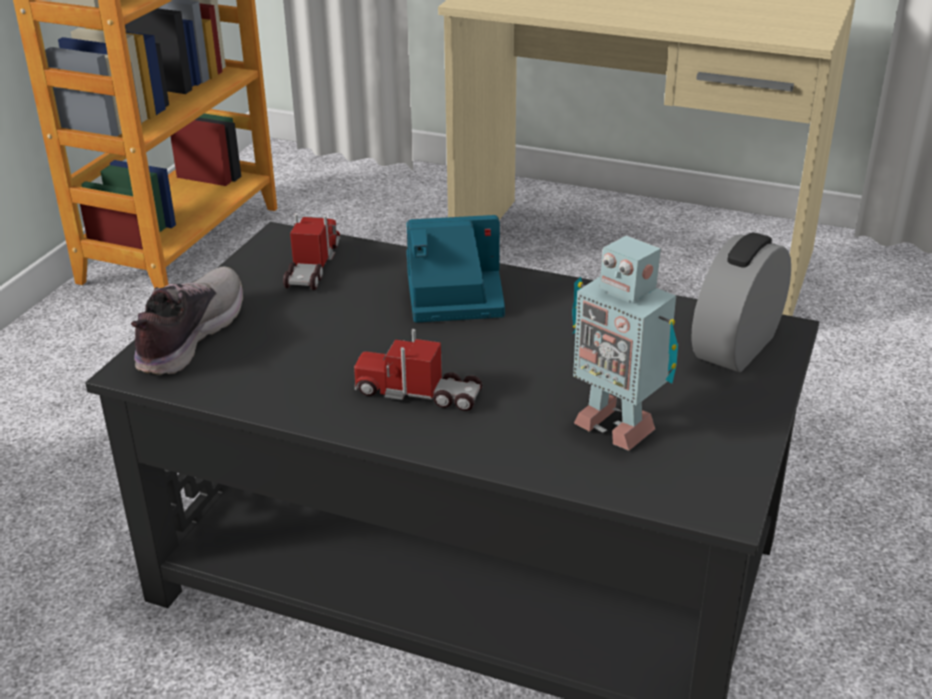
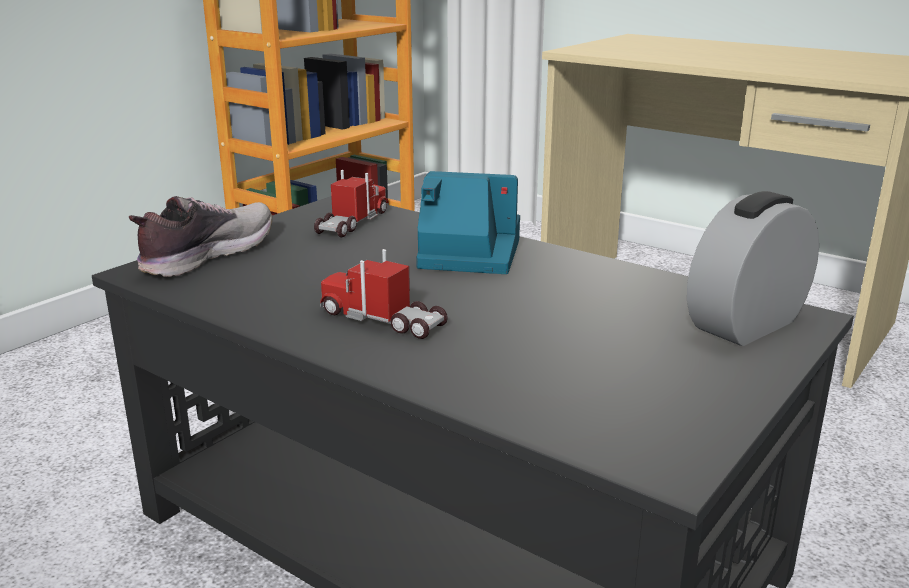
camera: 15 degrees right, 10 degrees down
toy robot [572,235,678,451] -> none

